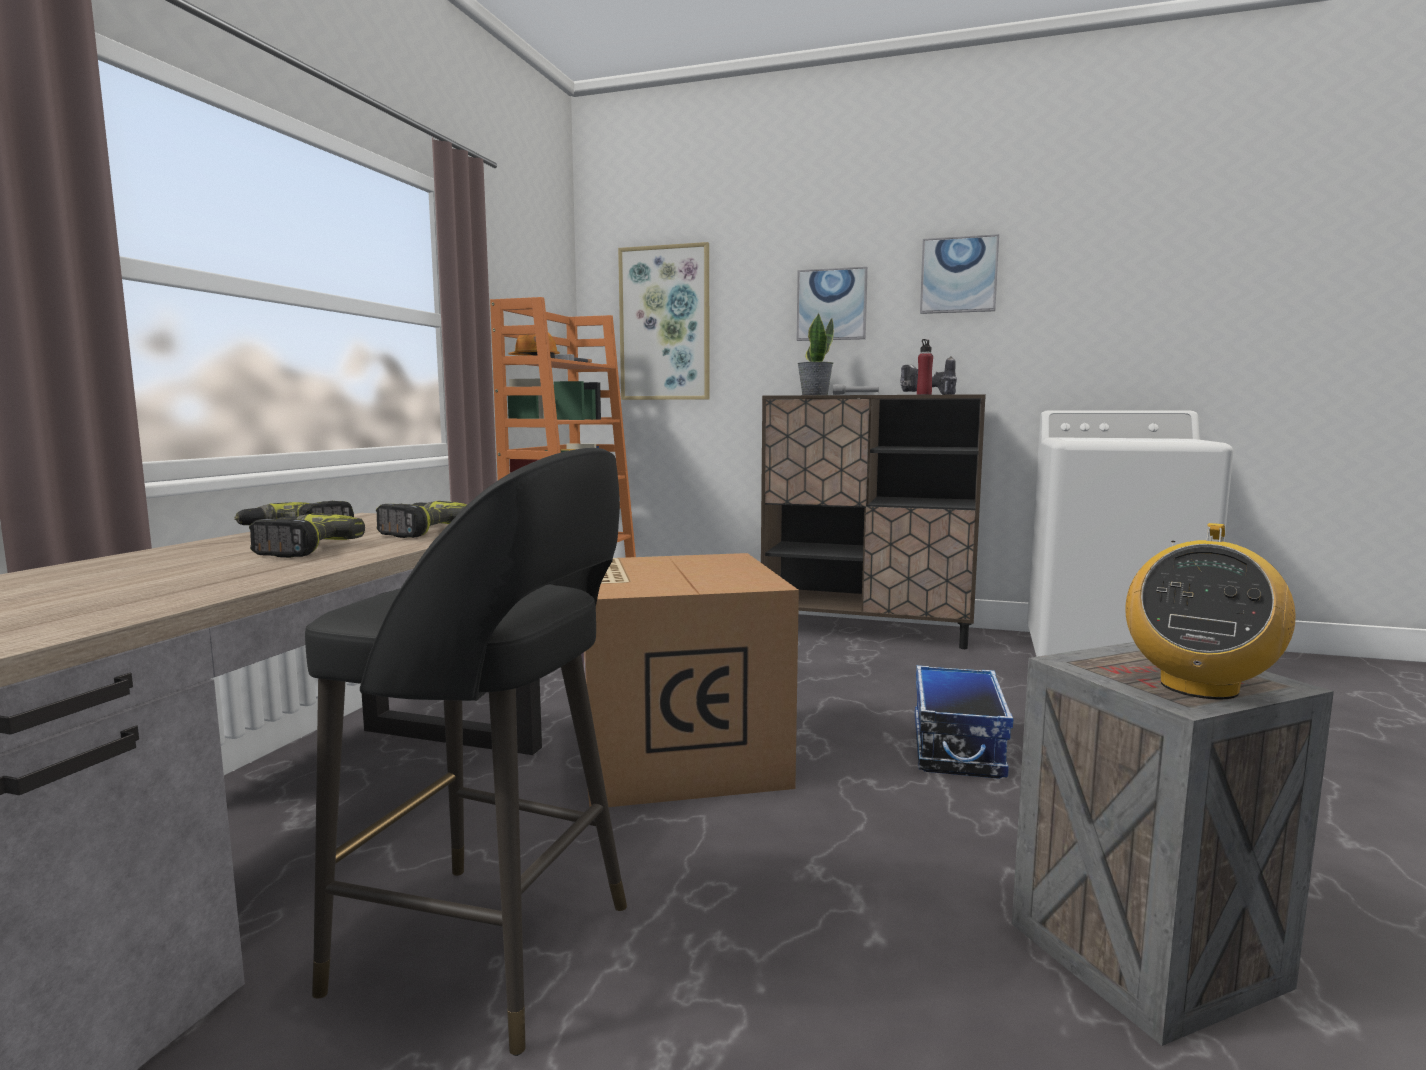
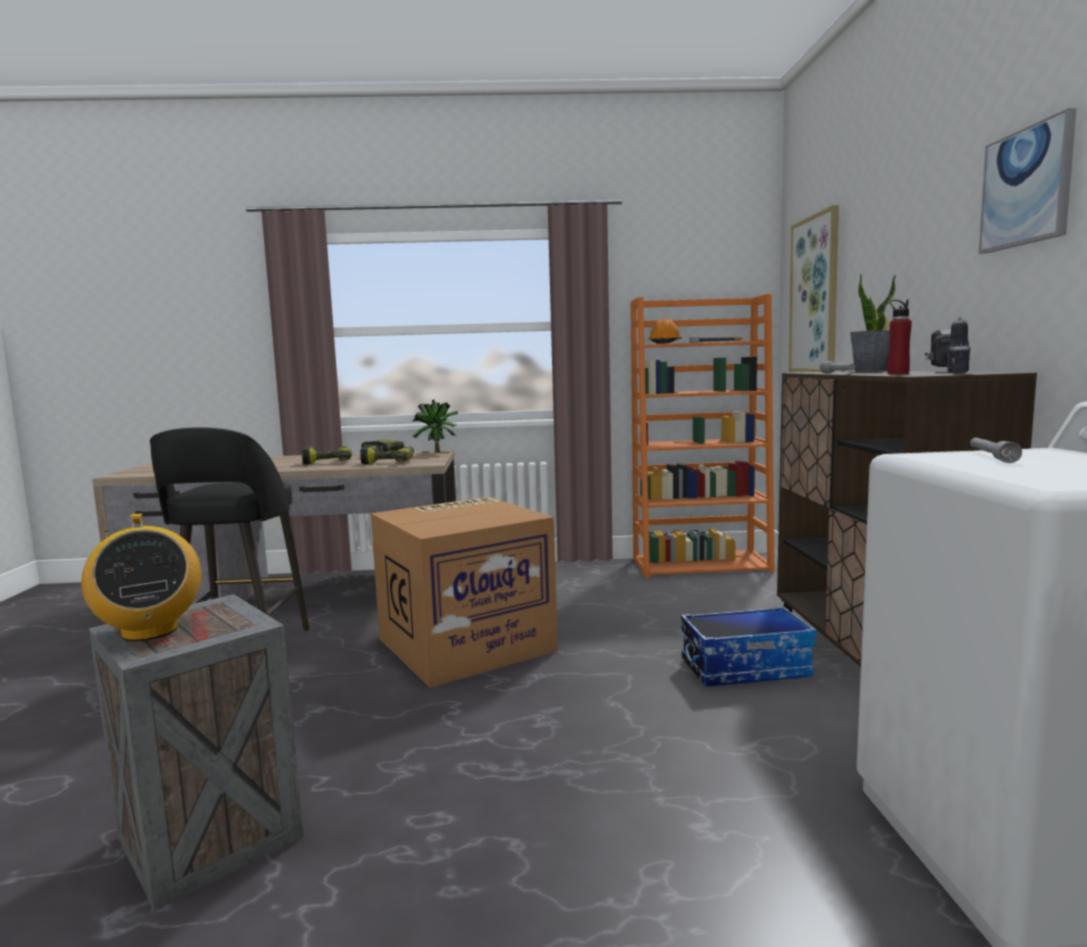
camera: 70 degrees right, 0 degrees up
picture [797,267,868,341] -> none
storage box [915,665,1013,779] -> storage box moved to [681,607,817,687]
radio [1125,523,1296,700] -> radio turned 135 degrees counterclockwise [81,513,201,641]
none -> potted plant [412,400,458,452]
none -> grey flashlight [970,438,1022,463]

